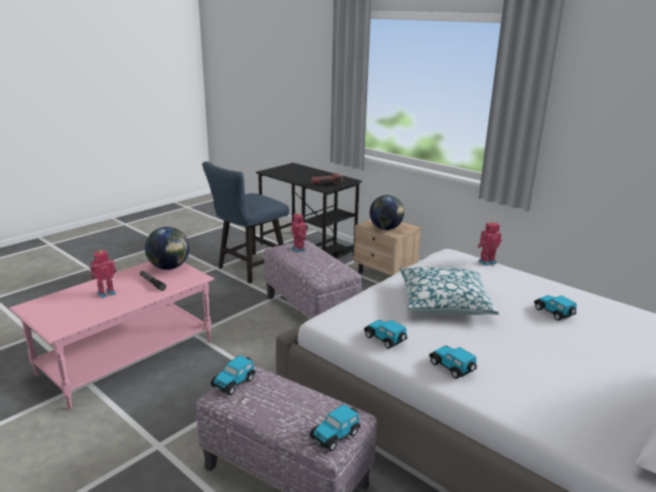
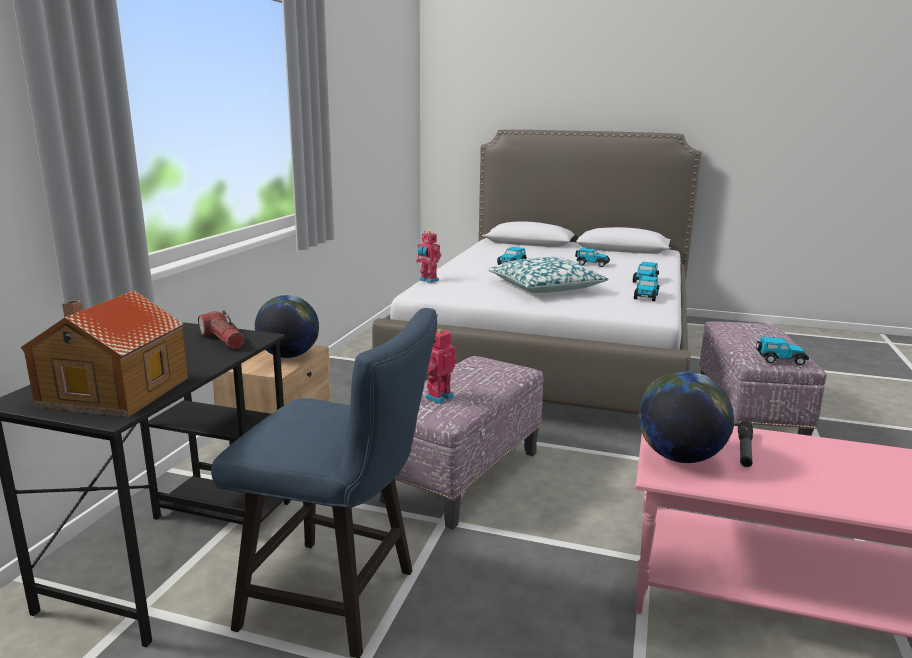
camera: 115 degrees left, 5 degrees down
toy robot [89,250,116,298] -> none
toy car [310,404,360,451] -> toy car moved to [575,248,610,267]
none -> toy house [20,290,188,417]

